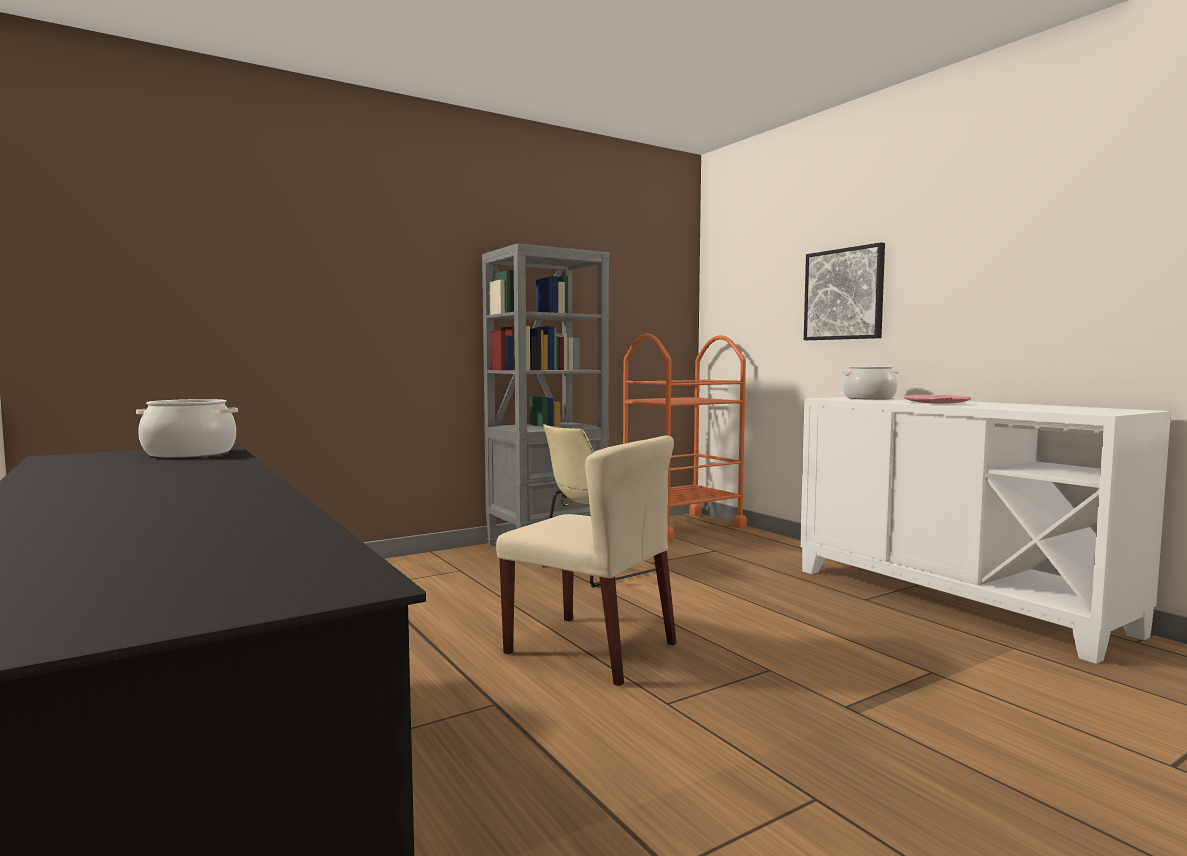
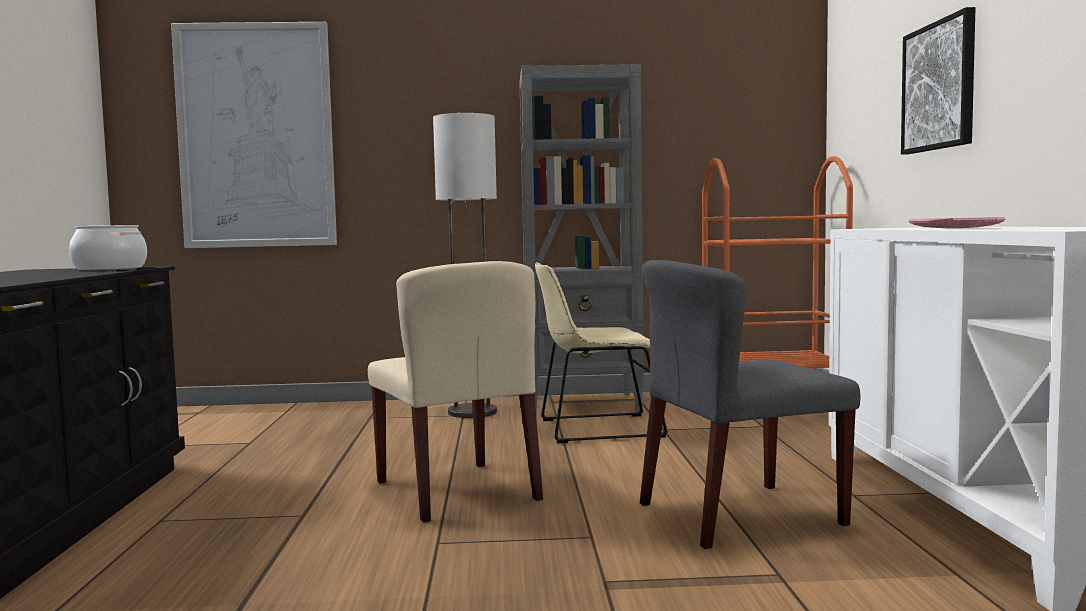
camera: 30 degrees right, 0 degrees up
cooking pot [842,366,899,400] -> none
none -> picture [171,22,337,248]
none -> floor lamp [433,113,497,418]
none -> grey chair [640,260,860,549]

